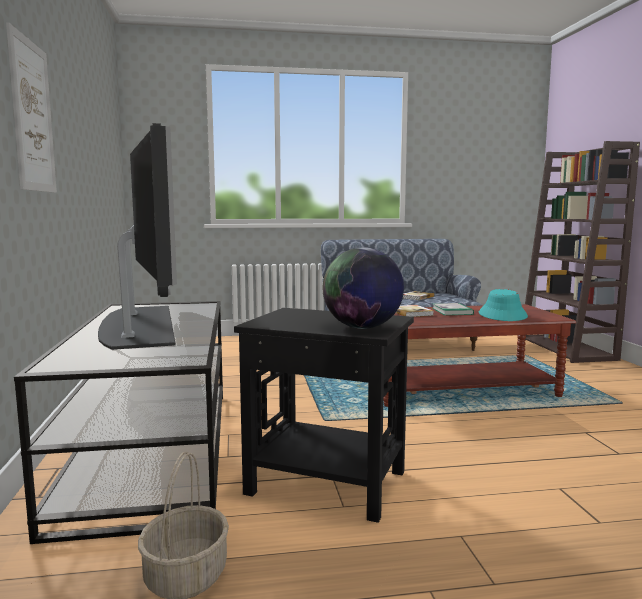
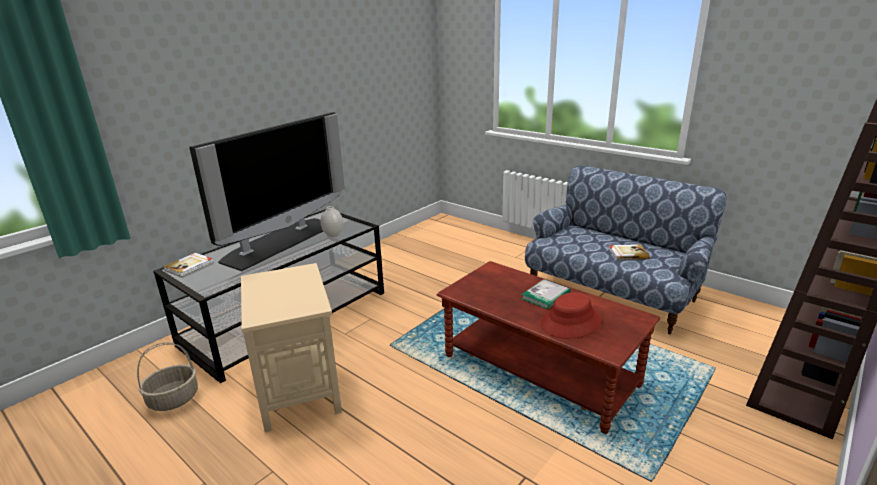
camera: 50 degrees right, 15 degrees up
picture [6,22,57,193] -> none
black side table [234,308,414,523] -> beige side table [241,263,342,432]
globe [323,247,404,329] -> none
book [396,305,434,317] -> book moved to [163,253,213,277]
turquoise hat [479,289,528,321] -> red hat [541,292,602,339]
none -> white vase [321,206,343,237]

